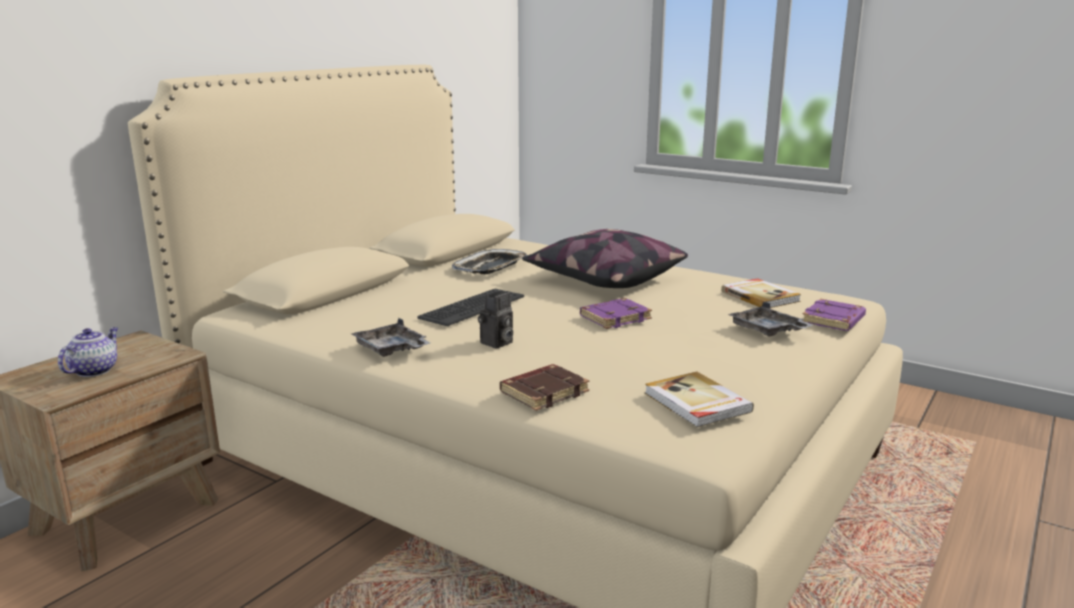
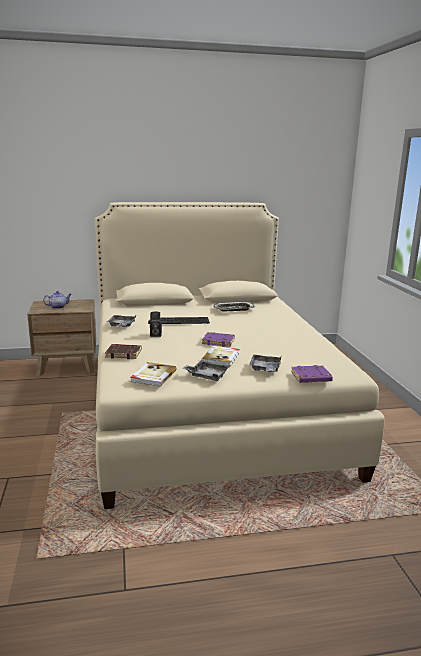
camera: 45 degrees right, 0 degrees up
pillow [522,229,688,288] -> none
book [721,278,801,308] -> book moved to [201,346,239,367]
none -> grey tray [182,360,230,381]

